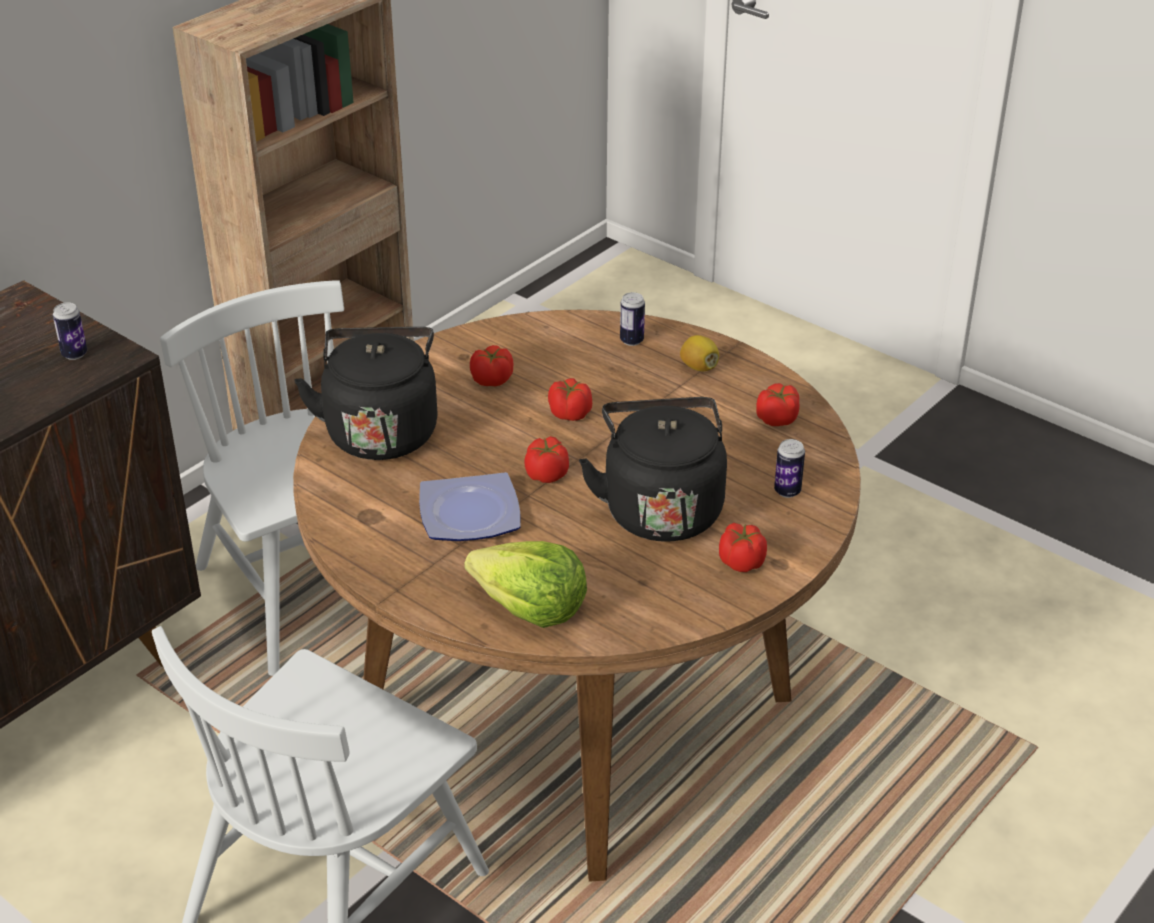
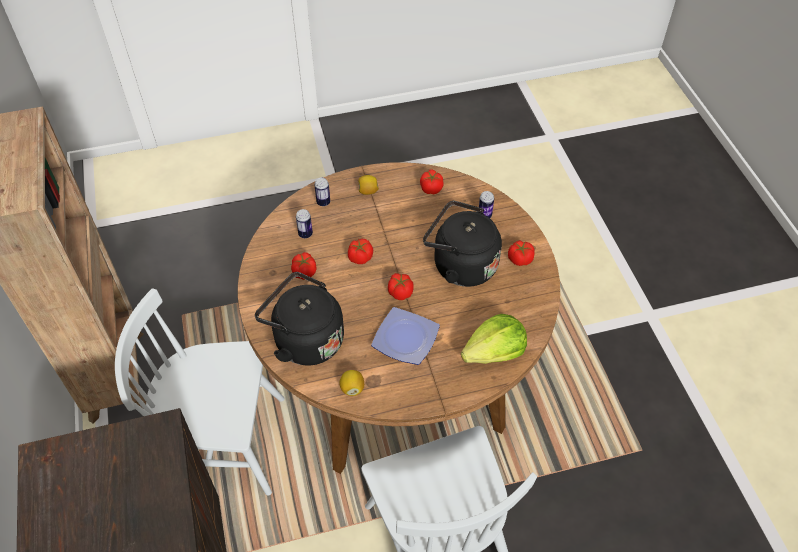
camera: 55 degrees left, 15 degrees up
can [53,302,87,360] -> can moved to [296,209,313,238]
none -> lemon [339,370,364,396]

